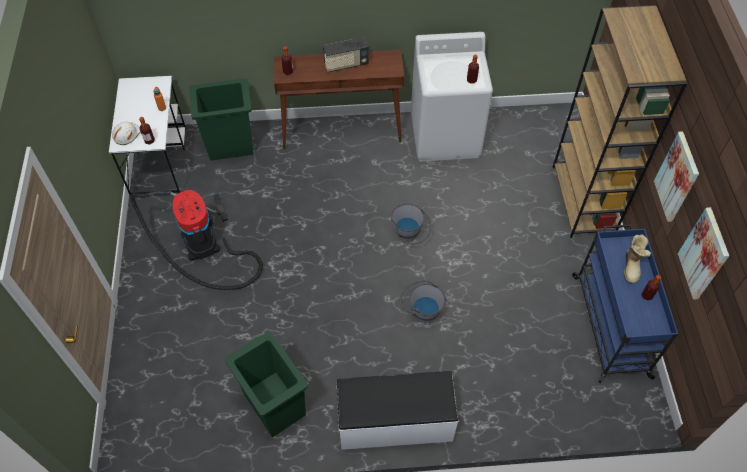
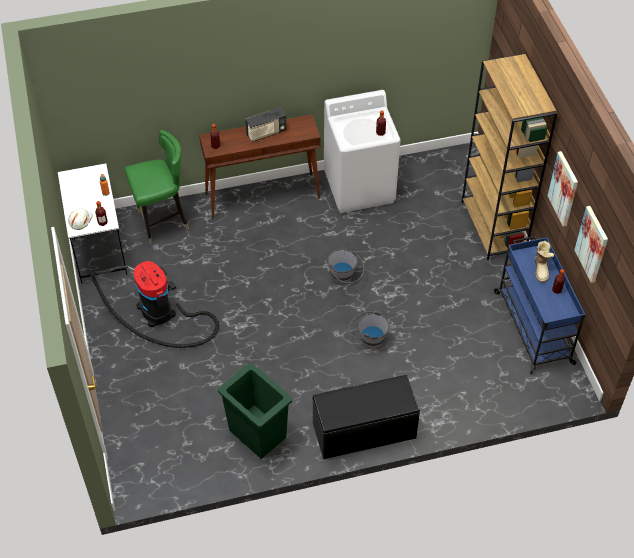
camera: 10 degrees left, 5 degrees down
green trash can [189,79,254,161] -> green chair [124,130,189,243]
white bench [337,371,458,450] -> black bench [312,375,420,459]

